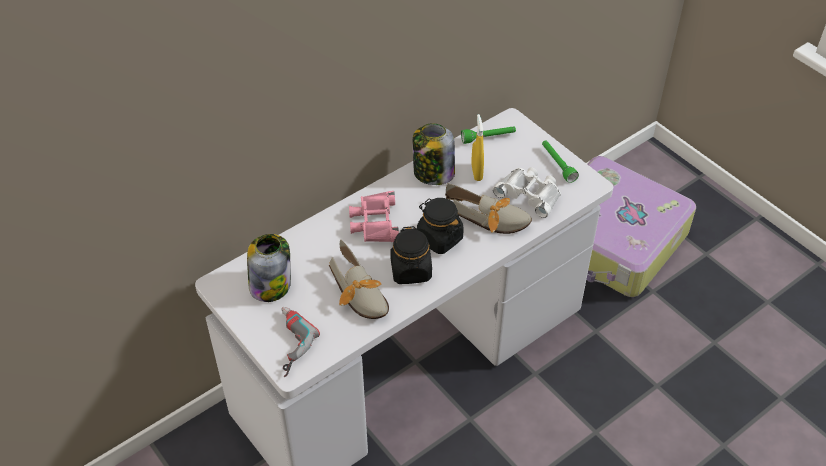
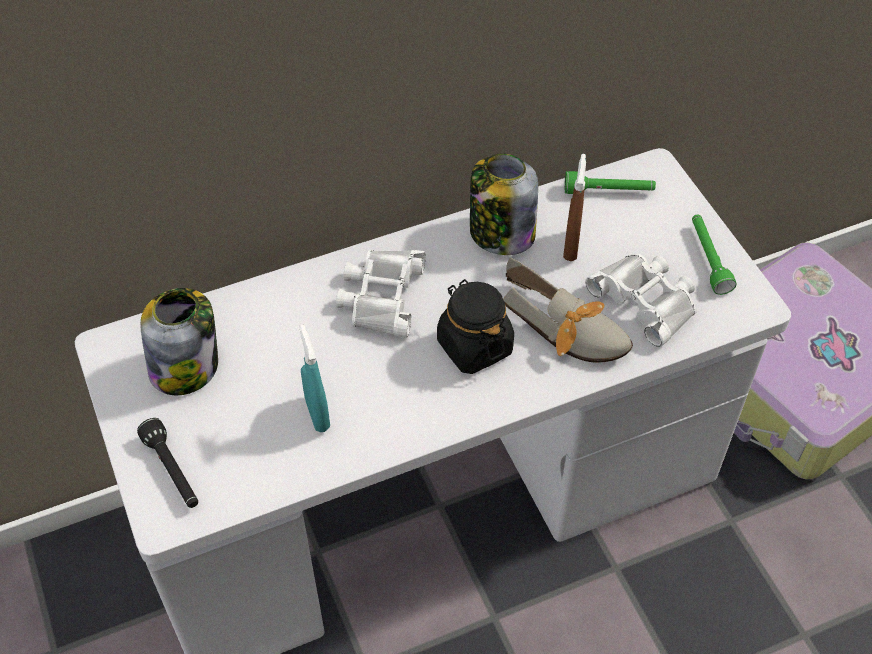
camera: 15 degrees right, 5 degrees up
power drill [281,307,320,378] -> black flashlight [137,418,198,508]
shoe [329,239,389,319] -> turquoise spray bottle [299,324,330,432]
pink binoculars [349,191,399,242] -> white binoculars [336,250,426,338]
black jar [390,226,432,284] -> none
yellow spray bottle [471,114,484,181] -> brown spray bottle [563,154,586,261]

